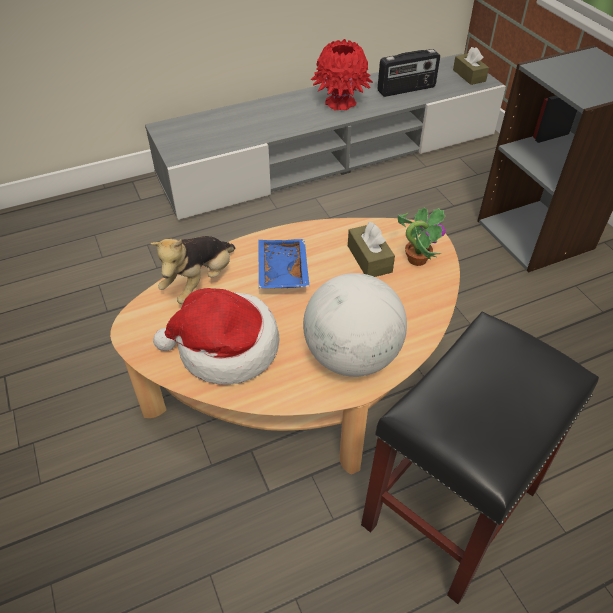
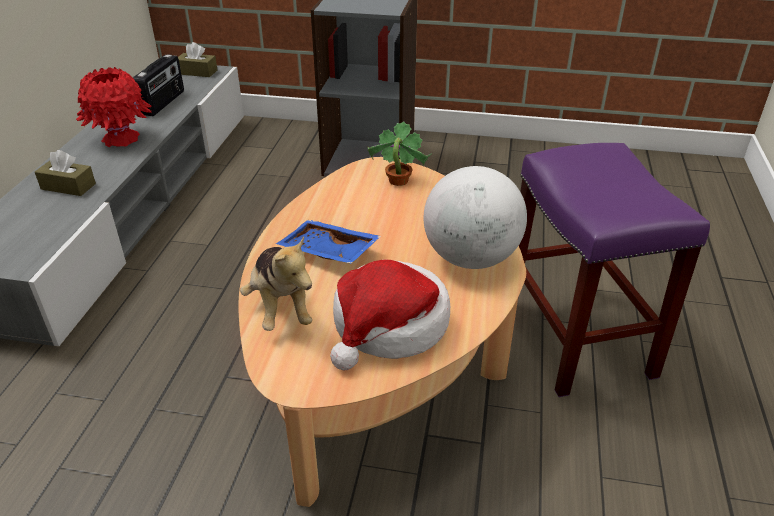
camera: 55 degrees left, 10 degrees down
brown tissue box [348,221,395,277] -> brown tissue box moved to [35,150,96,196]
black stool [361,312,599,604] -> purple stool [519,143,710,397]

